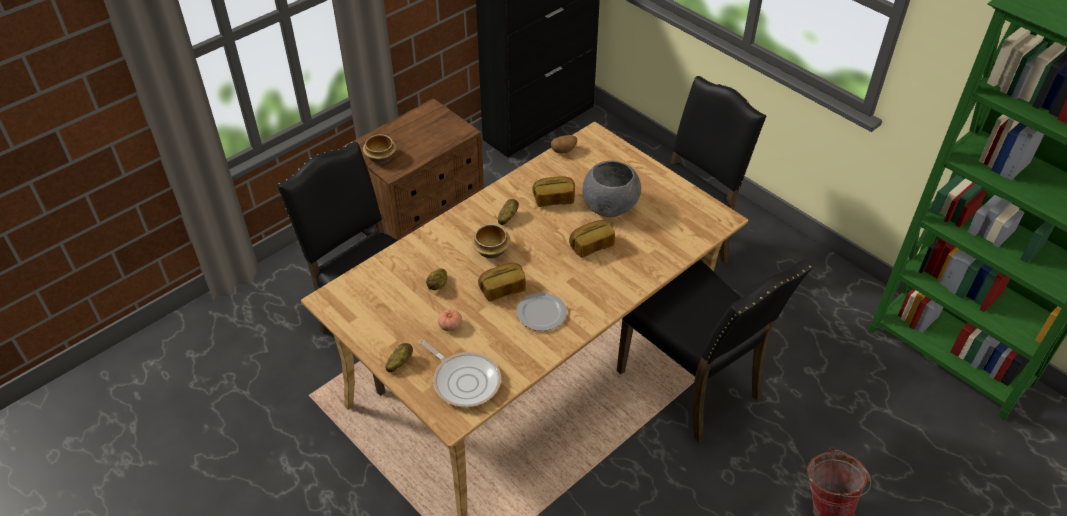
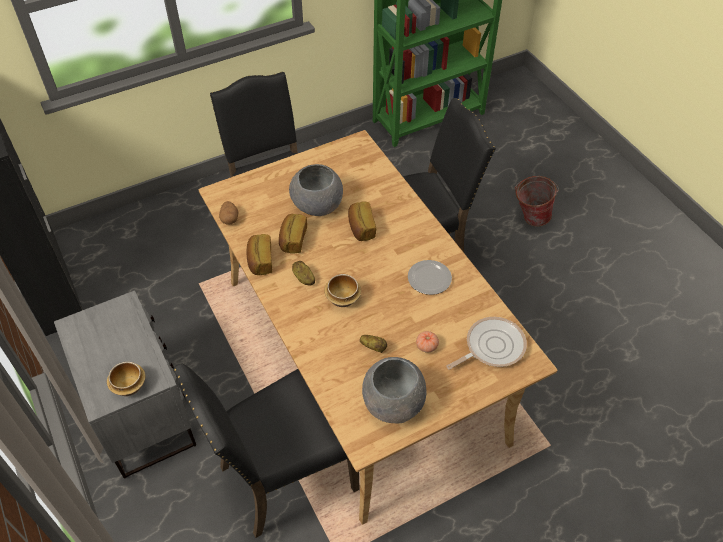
camera: 75 degrees left, 5 degrees up
brown nightstand [343,98,484,240] -> grey nightstand [54,290,196,478]
potato [385,343,413,372] -> none
bread [478,263,526,302] -> bread moved to [246,234,272,275]
none -> grey bowl [362,357,426,423]

